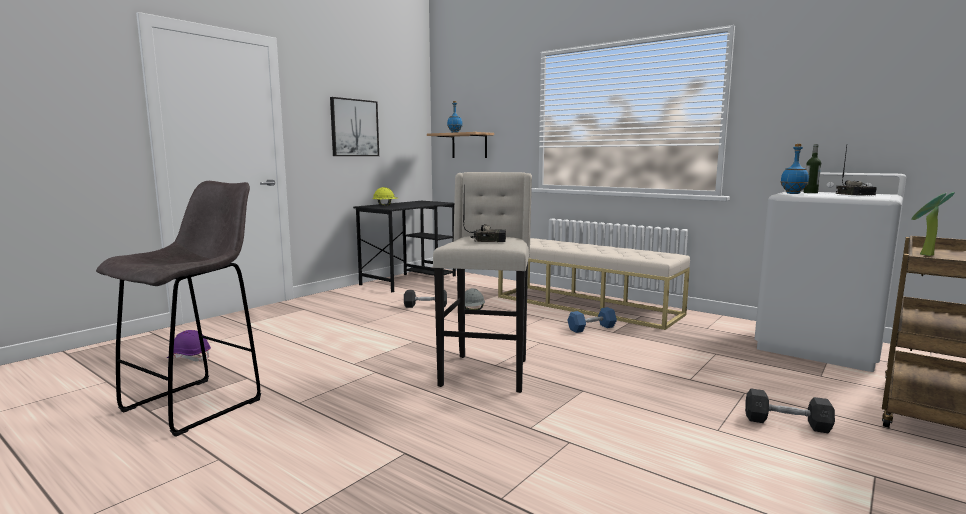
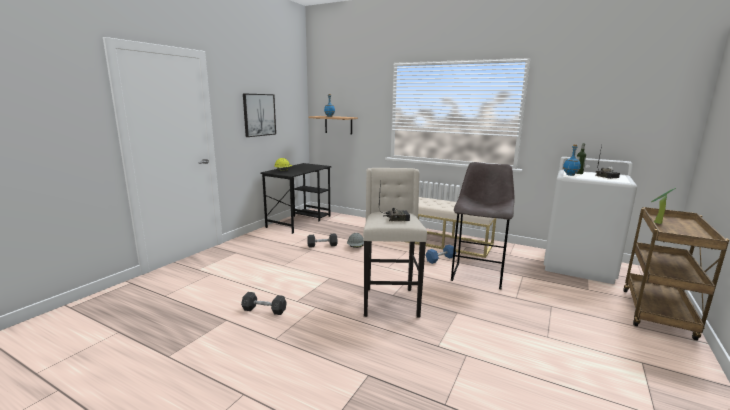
camera: 10 degrees left, 5 degrees up
grey stool [96,181,261,437] -> grey stool moved to [451,162,514,289]
purple hard hat [167,330,211,361] -> none
grey dumbbell [745,389,835,433] -> grey dumbbell moved to [241,292,287,315]

